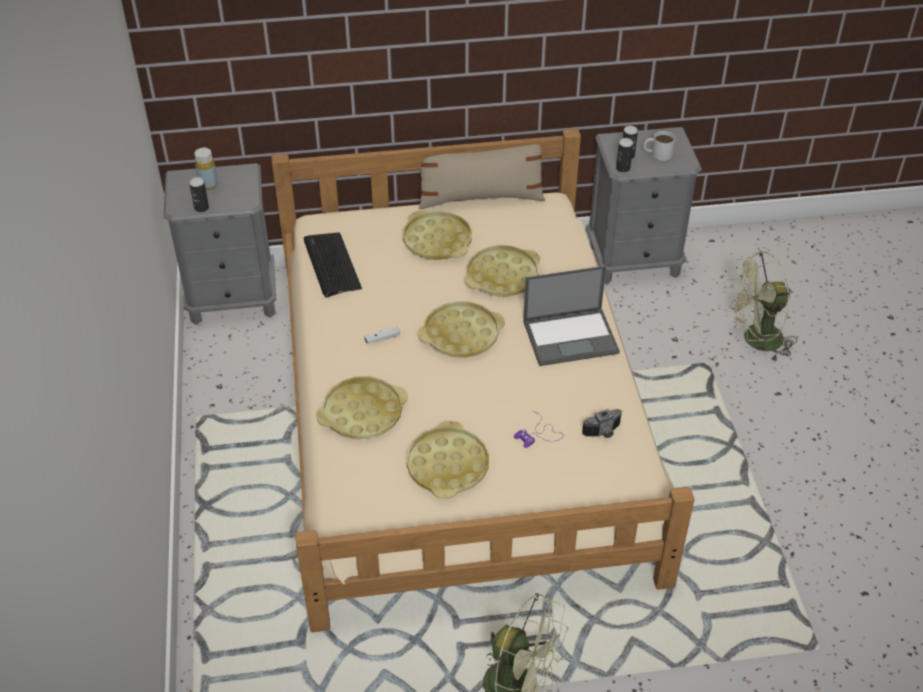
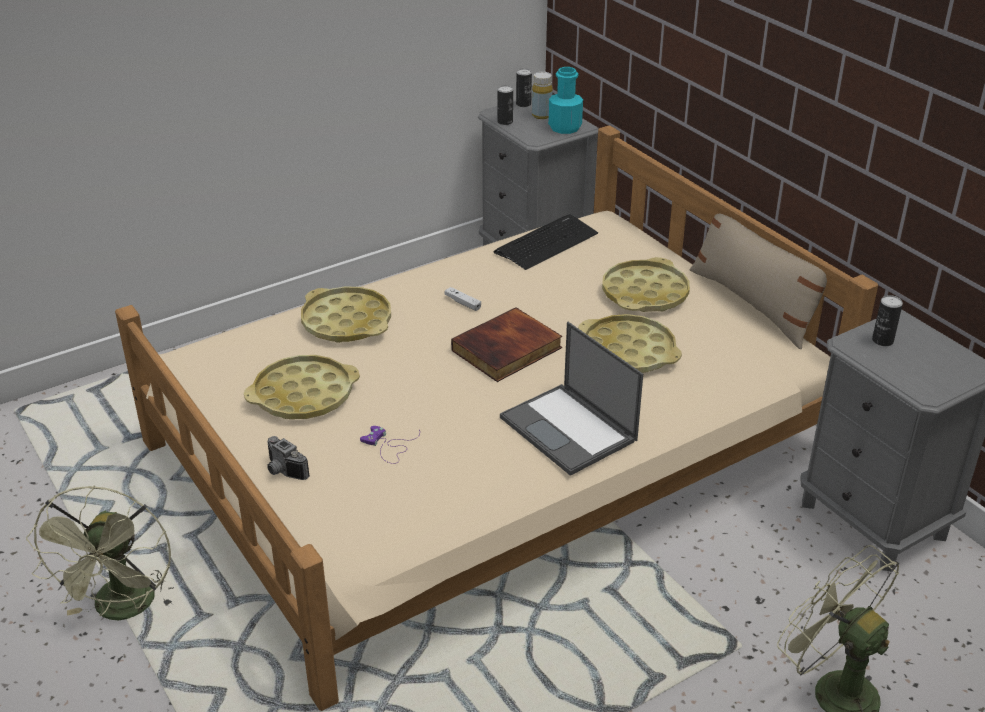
camera: 65 degrees right, 10 degrees down
yellow tray [418,301,505,358] -> book [451,307,562,382]
camera [582,409,622,438] -> camera moved to [267,436,310,480]
can [616,138,633,172] -> can moved to [516,68,532,107]
white mug [643,131,675,161] -> none
none -> turquoise bottle [548,67,583,134]

